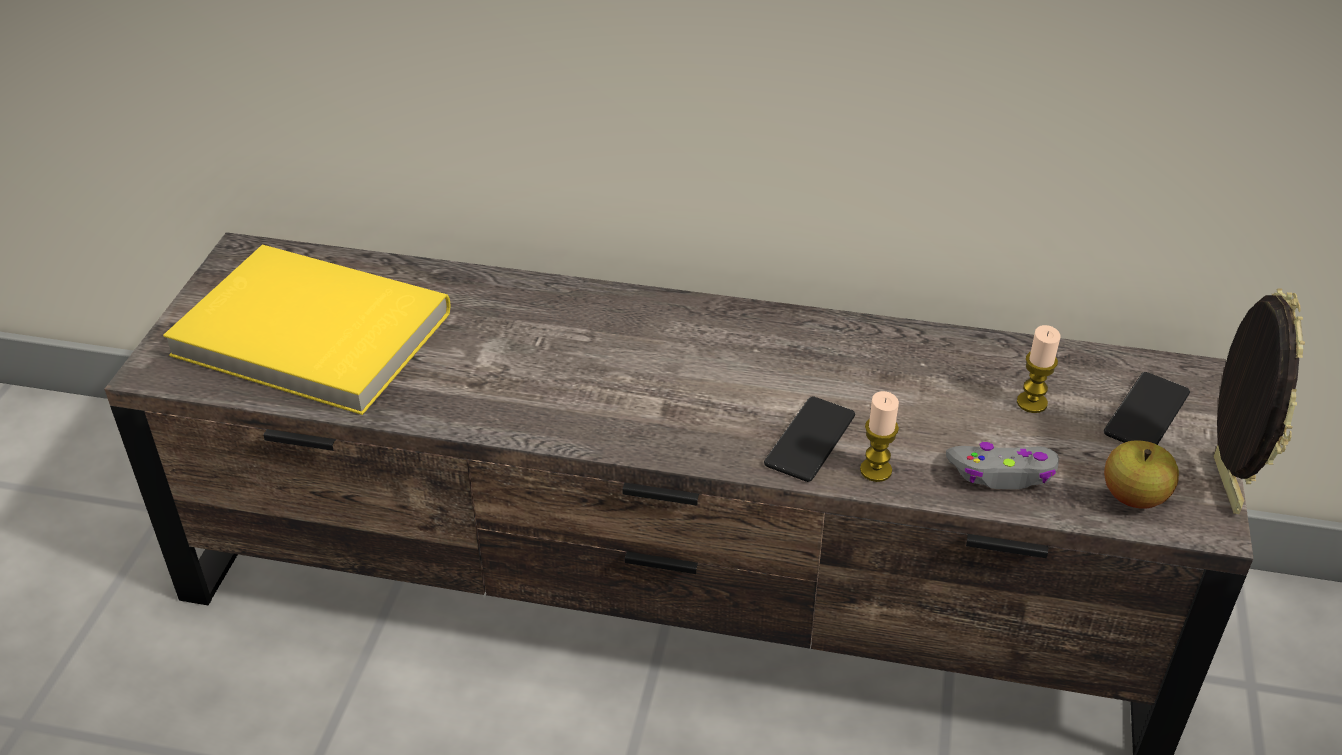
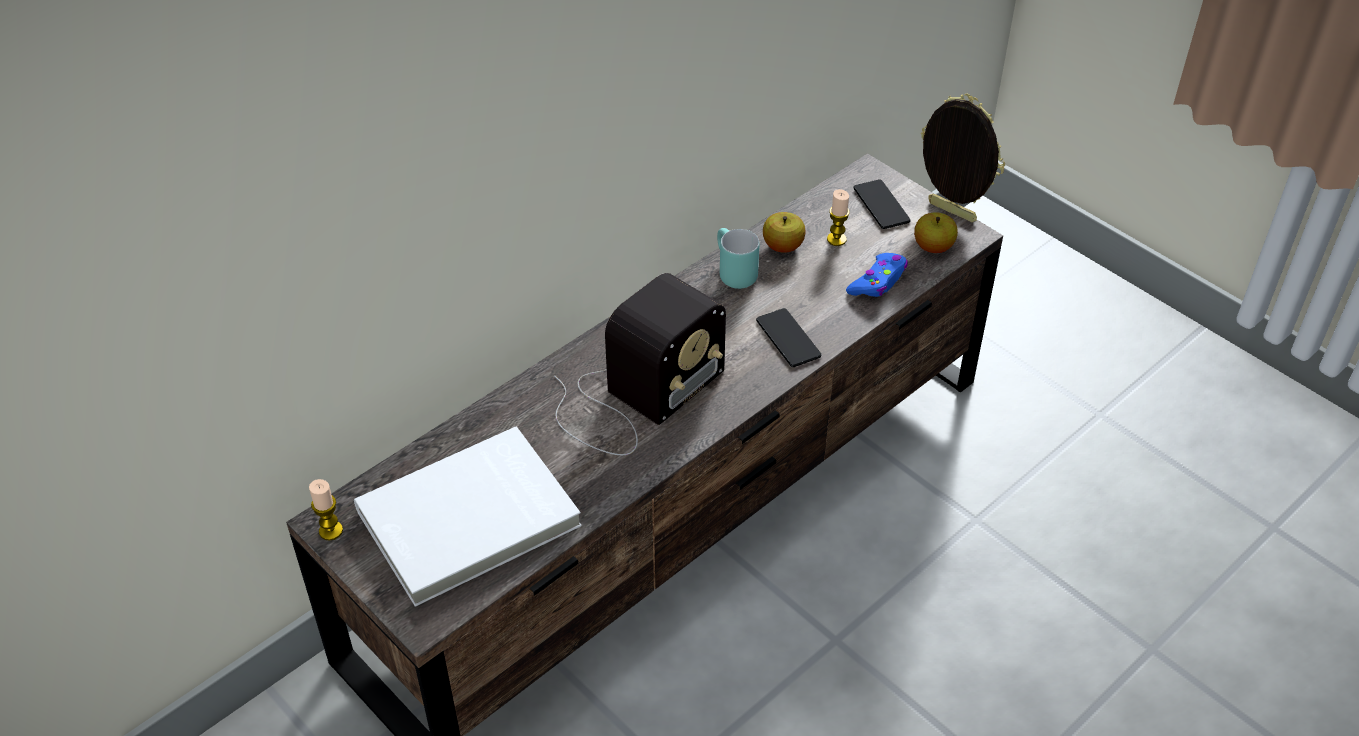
camera: 55 degrees left, 5 degrees up
yellow book [163,244,450,415] -> white book [354,426,582,607]
candle [860,391,899,482] -> candle moved to [309,479,343,540]
grey game controller [946,442,1059,489] -> blue game controller [846,253,908,297]
none -> radio [554,273,726,456]
none -> turquoise mug [717,228,760,289]
none -> apple [763,212,806,253]

